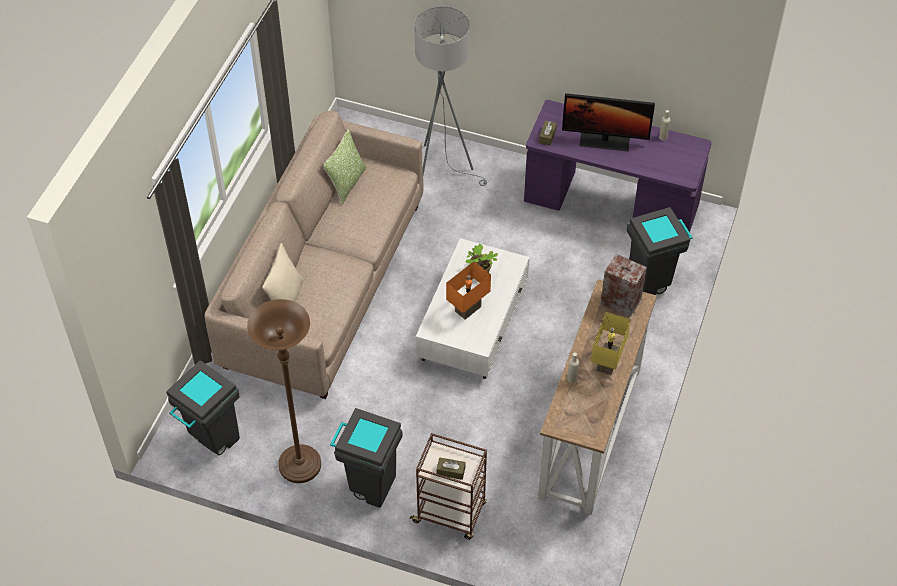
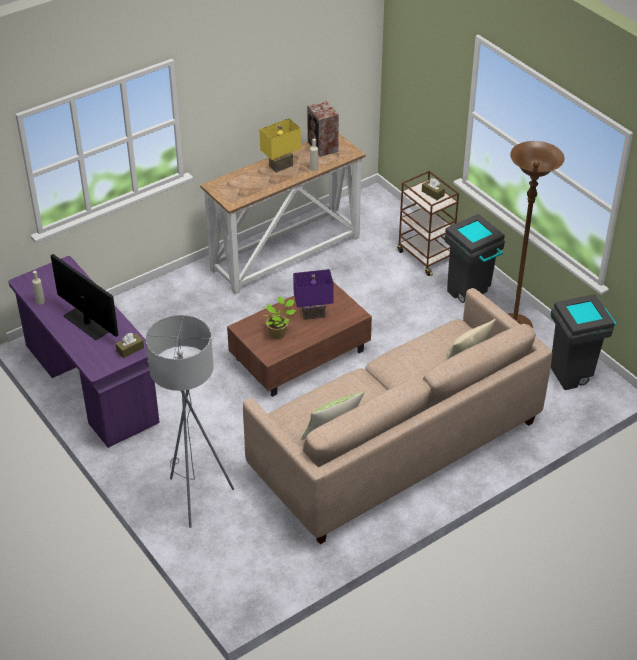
camera: 145 degrees left, 10 degrees down
white coffee table [416,238,529,379] -> brown coffee table [227,282,372,397]
orange table lamp [446,261,491,320] -> purple table lamp [293,269,334,320]
speaker [600,254,647,317] -> speaker moved to [307,101,339,157]
grey trash can [627,207,693,295] -> none

